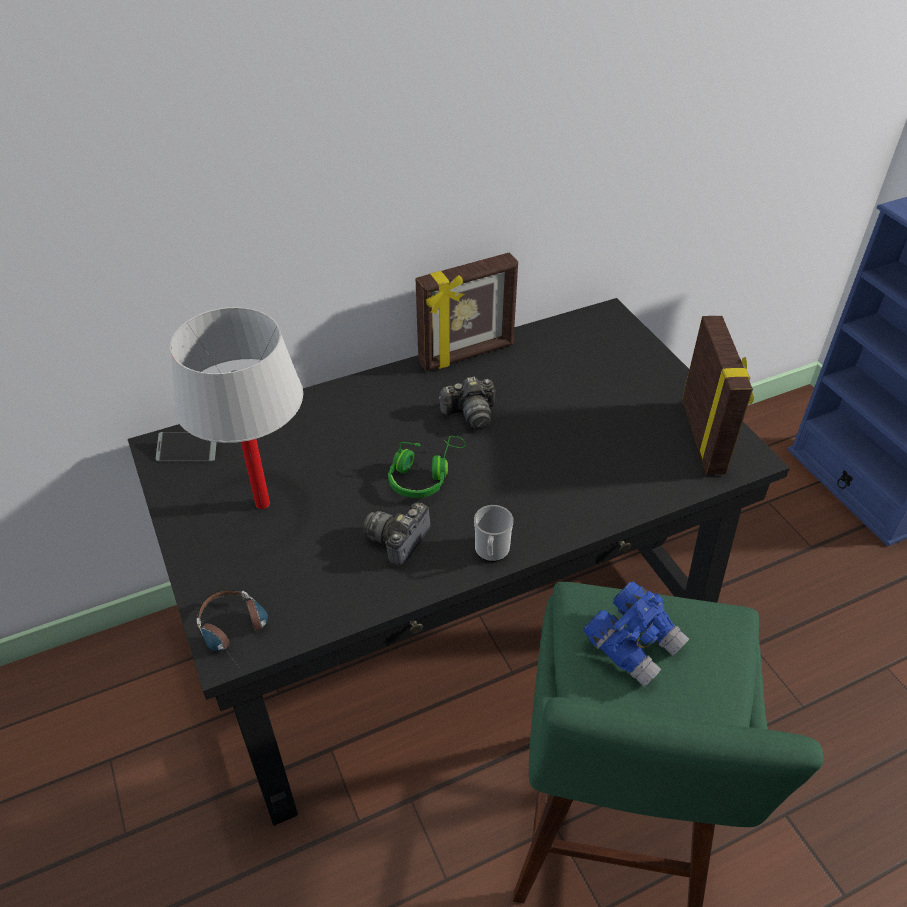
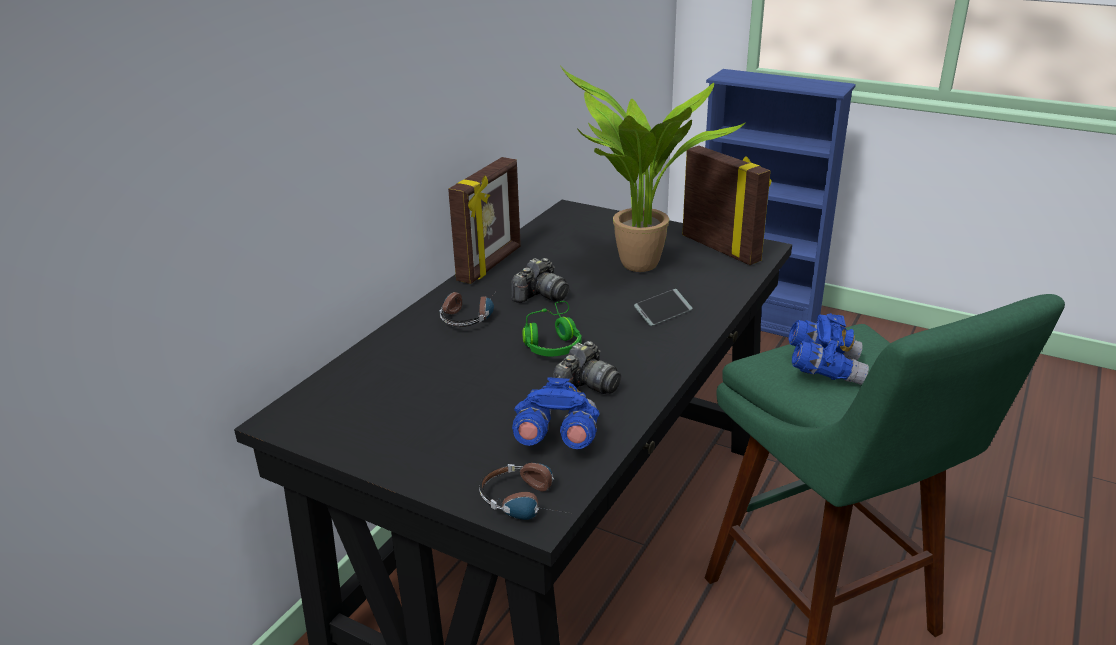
camera: 35 degrees left, 15 degrees down
phone [156,432,217,461] -> phone moved to [634,289,693,326]
white table lamp [170,307,303,509] -> none
camera [363,502,430,567] -> camera turned 135 degrees counterclockwise [553,341,621,394]
mug [474,505,513,562] -> none
none -> headphones [440,292,494,327]
none -> blue binoculars [512,377,599,449]
none -> potted plant [560,65,746,272]

